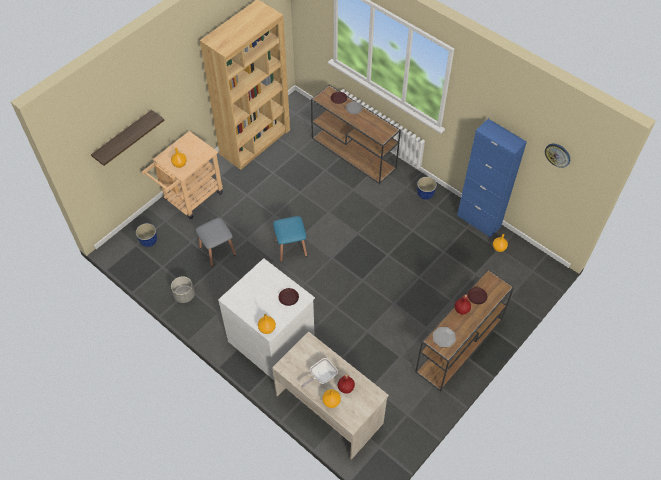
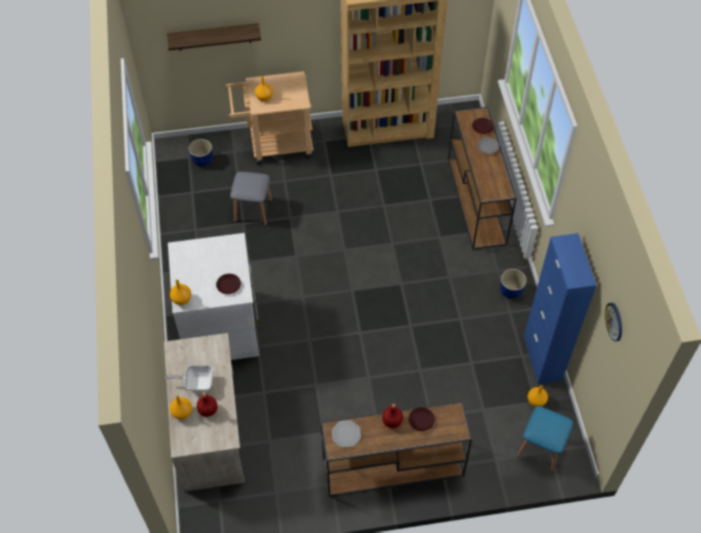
camera: 40 degrees right, 0 degrees up
grey planter [171,276,195,303] -> none
blue stool [273,216,307,262] -> blue stool moved to [517,406,573,472]

